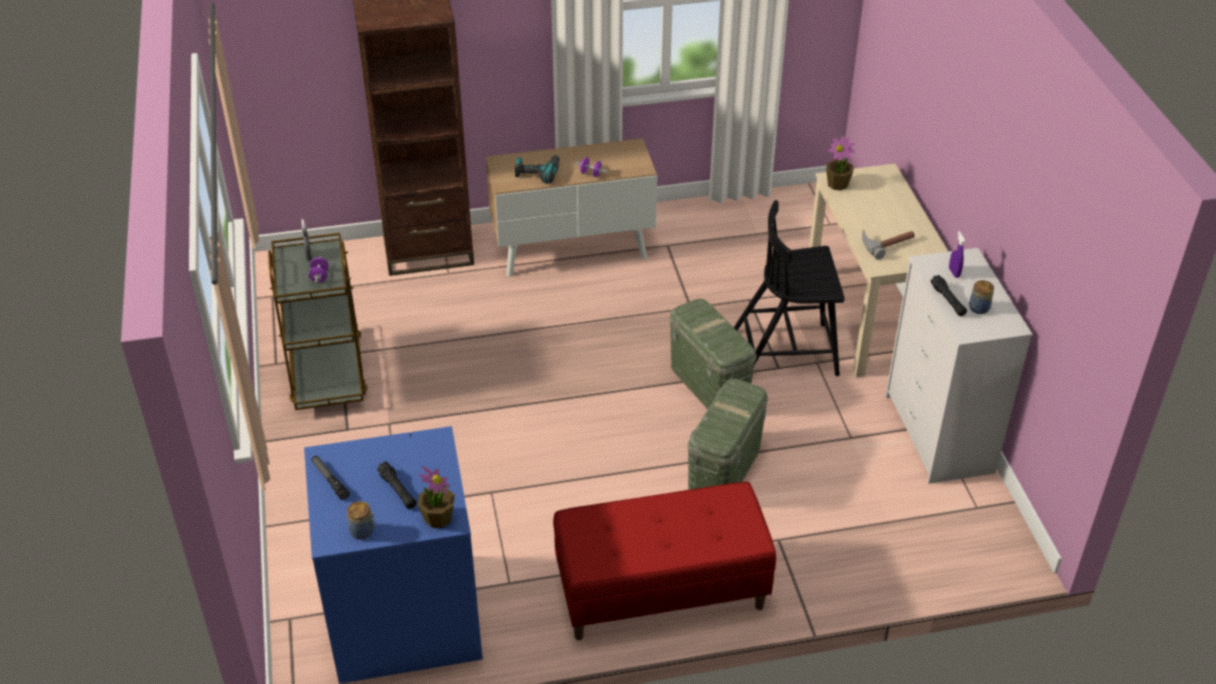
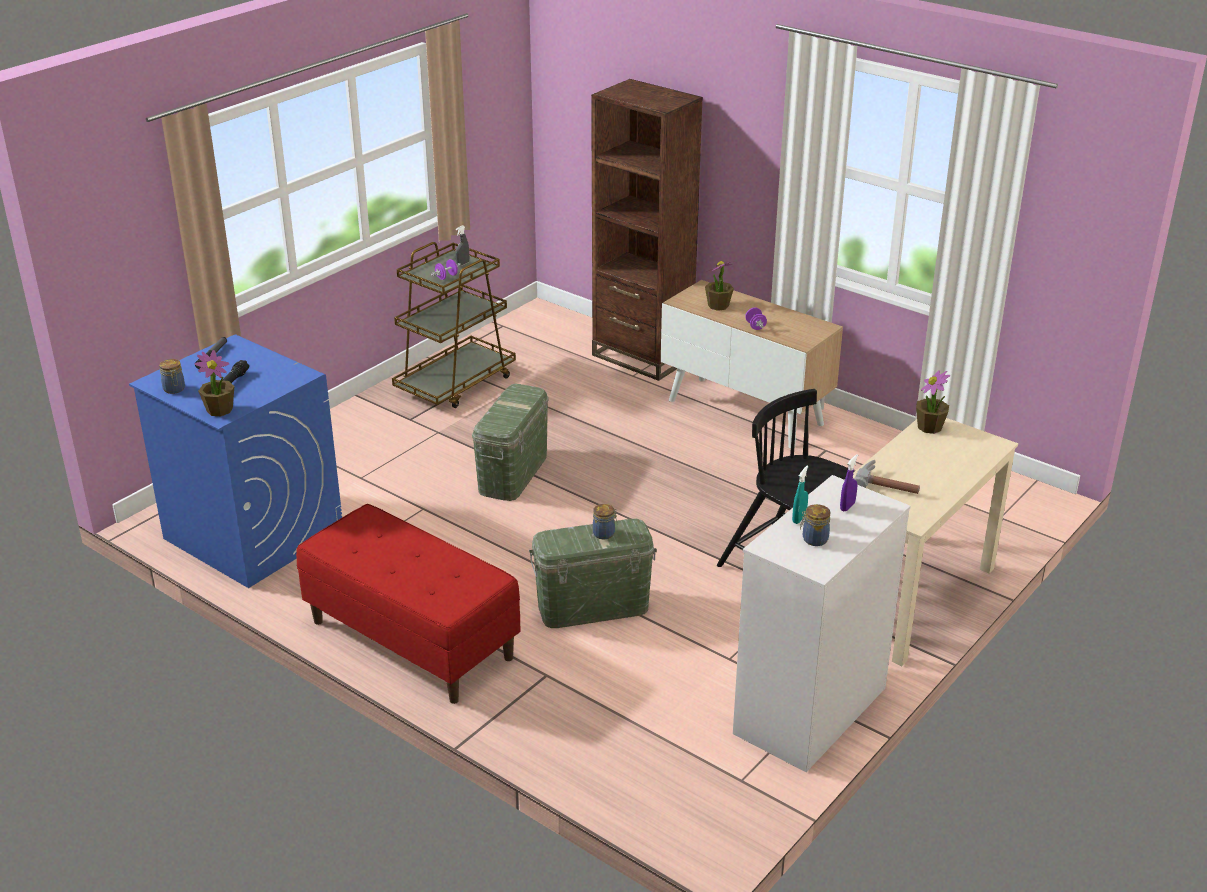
camera: 50 degrees right, 10 degrees down
power drill [515,155,560,184] -> potted plant [705,261,734,311]
green storage box [669,298,757,409] -> green storage box moved to [472,384,549,501]
black flashlight [930,275,967,316] -> turquoise spray bottle [792,466,808,524]
none -> jar [593,504,618,539]

